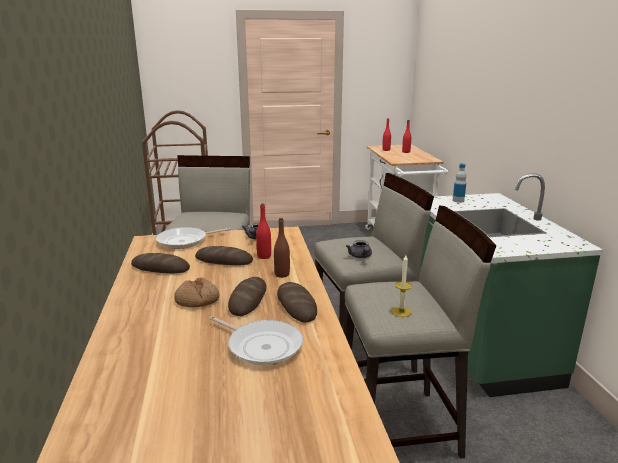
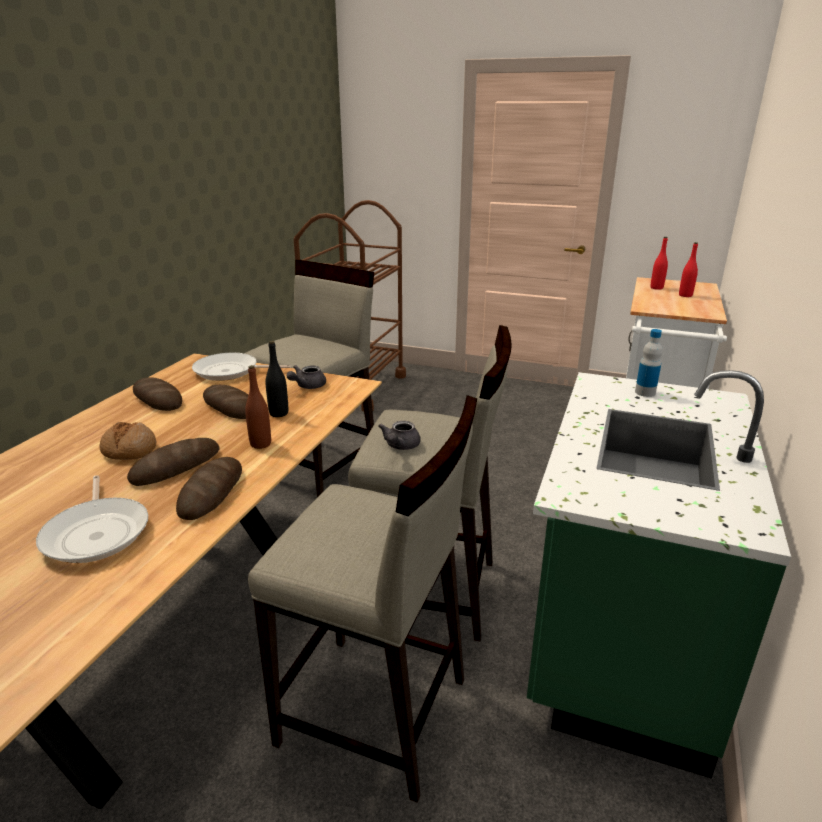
camera: 30 degrees right, 5 degrees up
red bottle [256,204,271,259] -> black bottle [266,341,288,417]
candle [392,255,412,317] -> none

